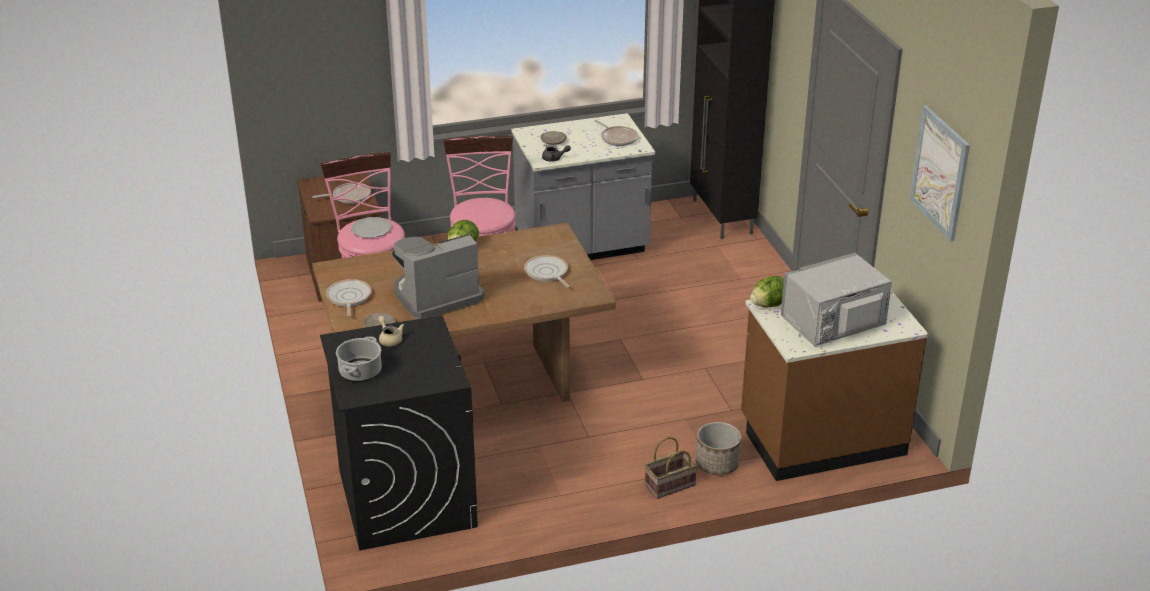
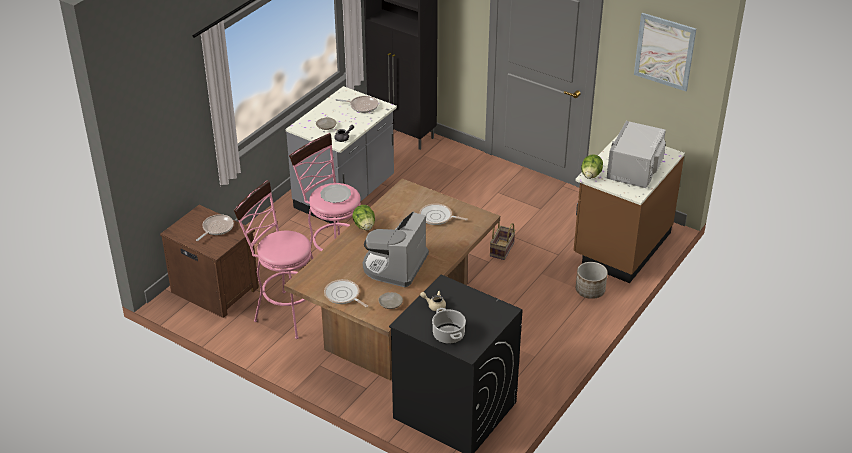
camera: 40 degrees left, 5 degrees up
plate [351,217,392,238] -> plate moved to [320,184,351,203]
basket [645,437,697,499] -> basket moved to [490,223,515,260]

